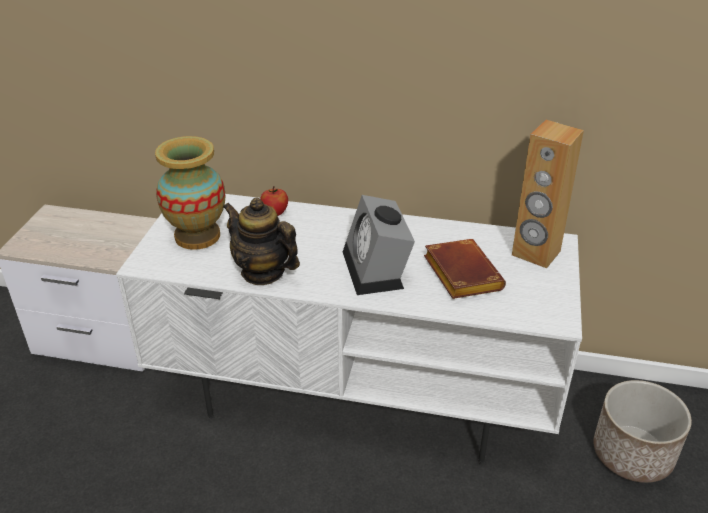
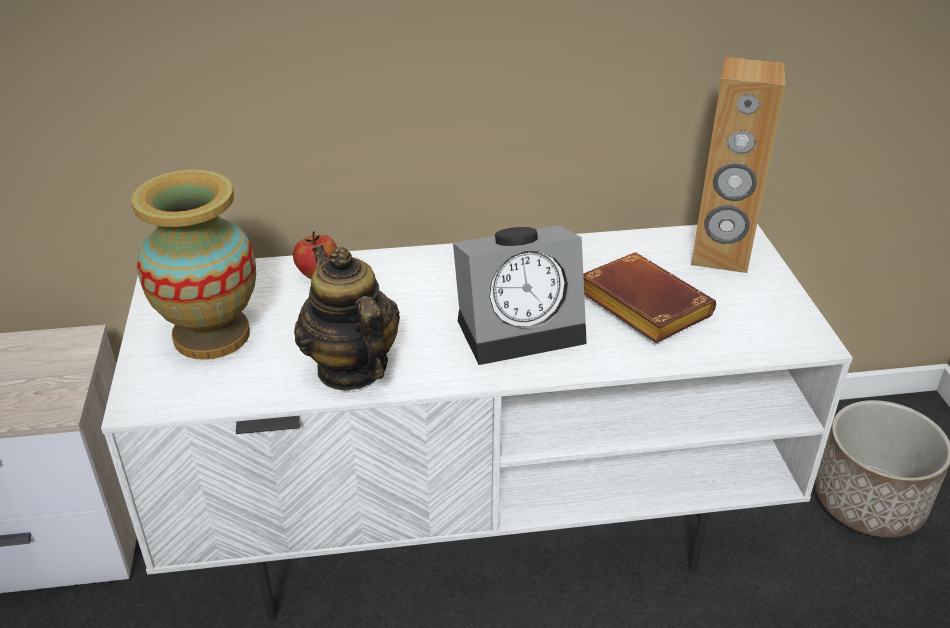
camera: 20 degrees left, 0 degrees up
teapot [223,198,300,285] -> teapot turned 45 degrees clockwise [294,245,400,390]
alarm clock [343,195,415,295] -> alarm clock turned 75 degrees counterclockwise [453,225,587,365]

